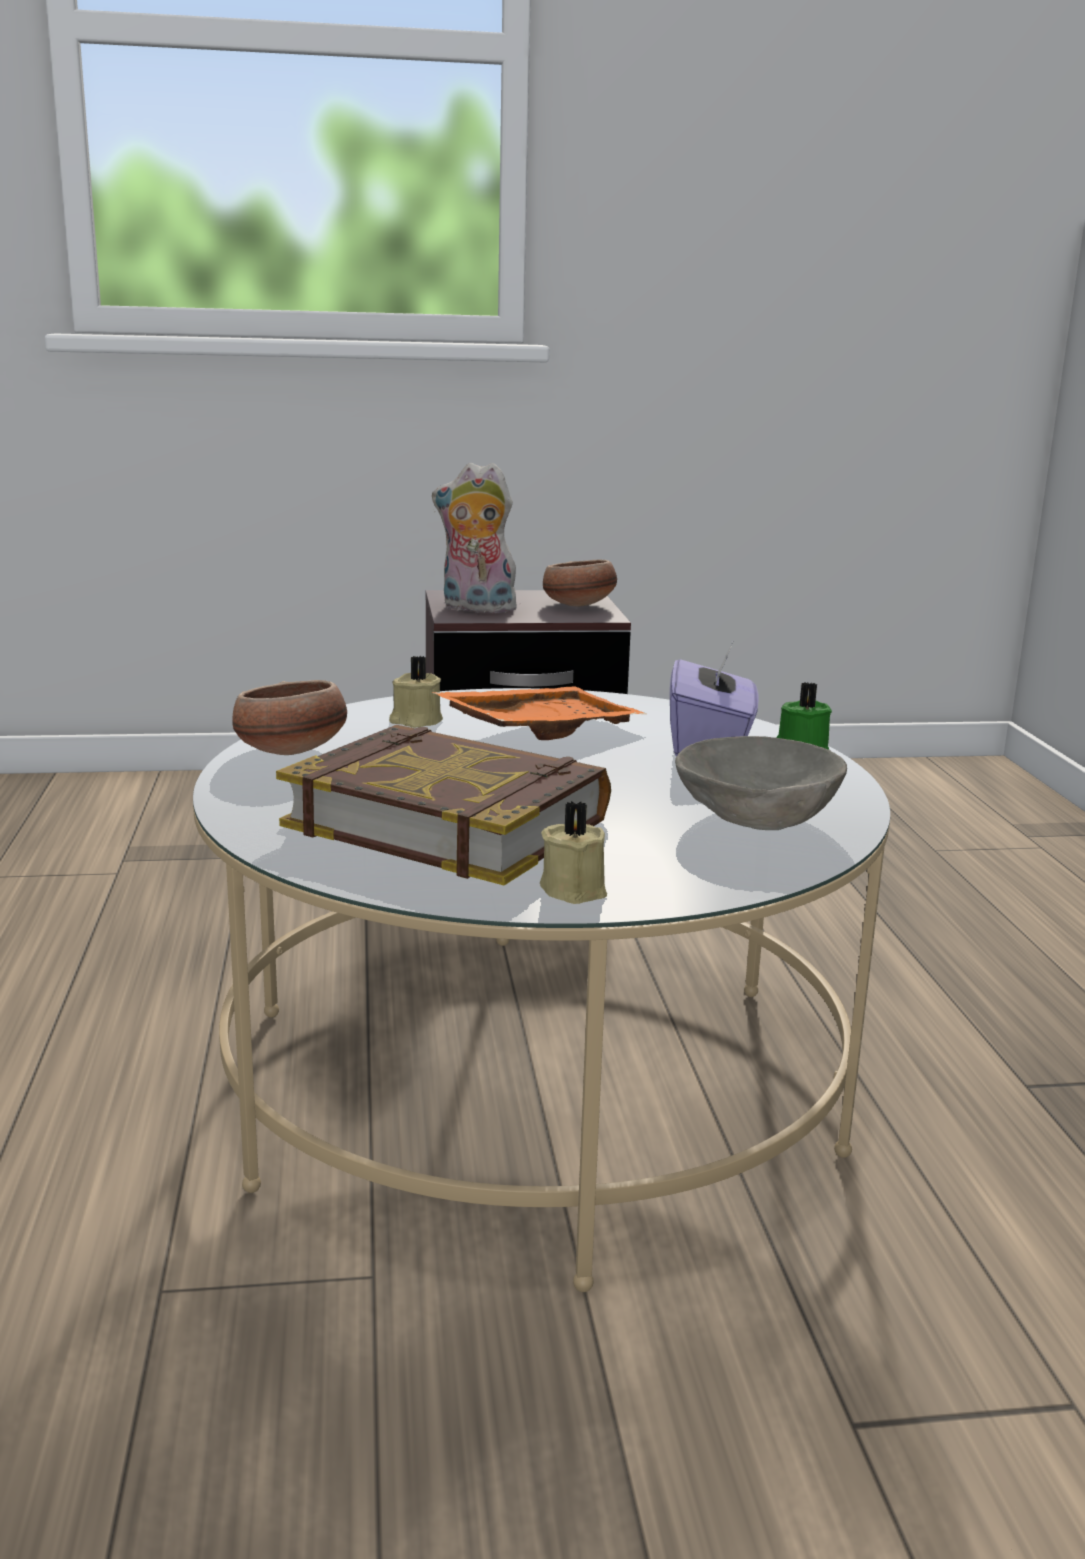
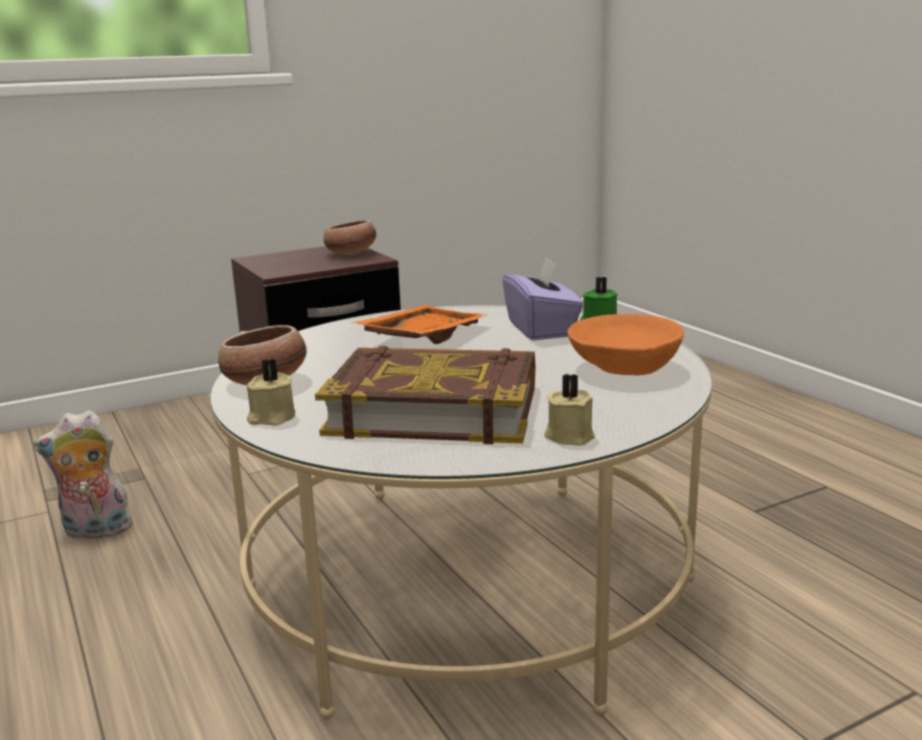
camera: 20 degrees left, 0 degrees up
beige candle [389,656,443,728] -> beige candle moved to [247,359,295,426]
plush toy [432,463,521,615] -> plush toy moved to [34,410,136,541]
grey bowl [675,736,847,830] -> orange bowl [568,314,684,375]

